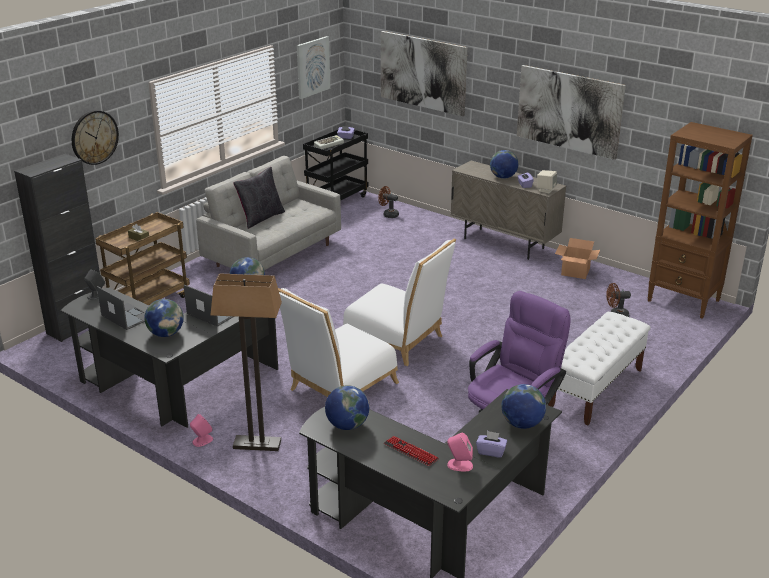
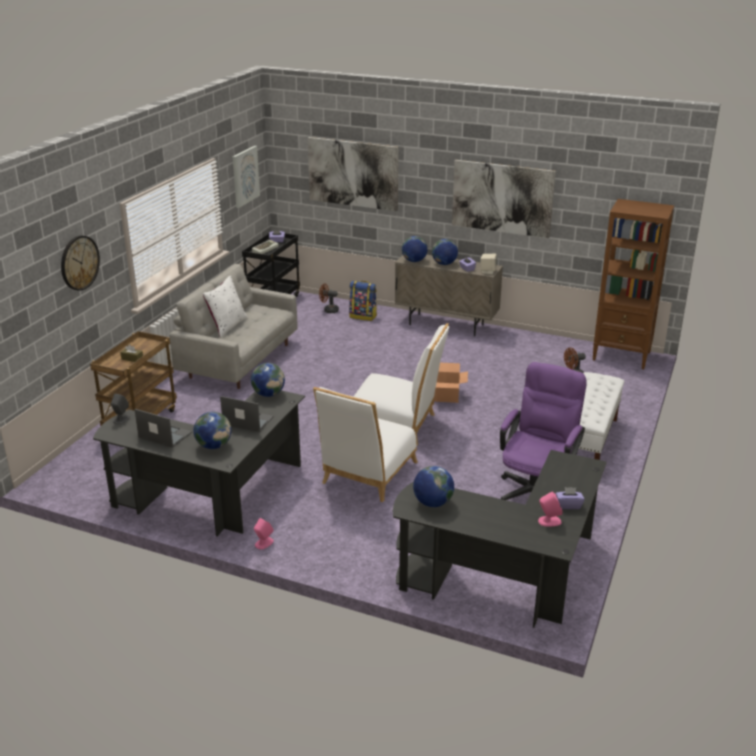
camera: 15 degrees left, 0 degrees up
black cabinet [14,154,100,342] -> none
floor lamp [210,273,282,451] -> none
black pillow [233,167,285,229] -> white pillow [203,276,247,338]
keyboard [384,436,439,466] -> none
globe [501,384,546,429] -> globe moved to [402,236,428,262]
cardboard box [555,238,600,279] -> cardboard box moved to [434,363,468,403]
none -> backpack [349,281,377,321]

